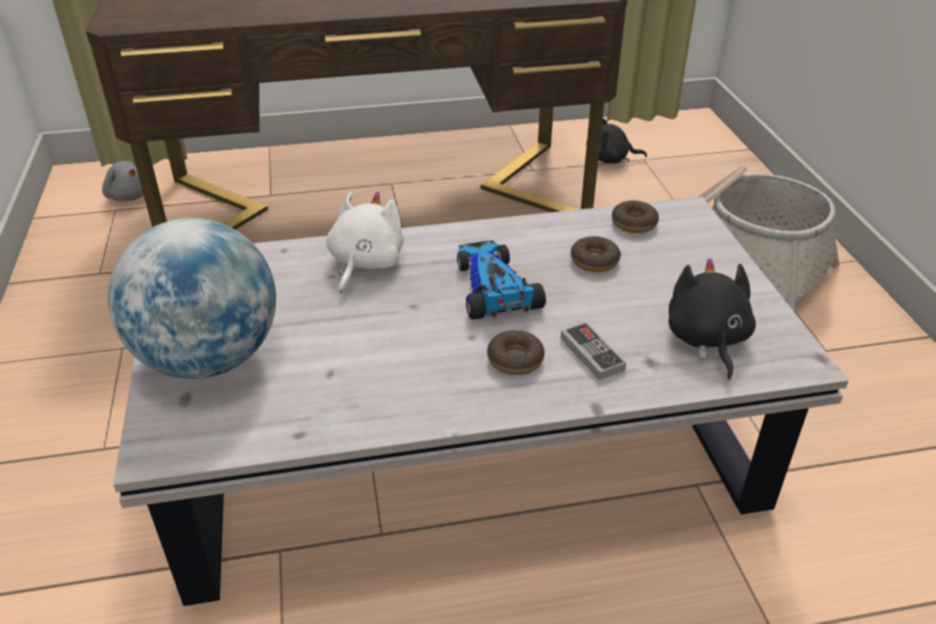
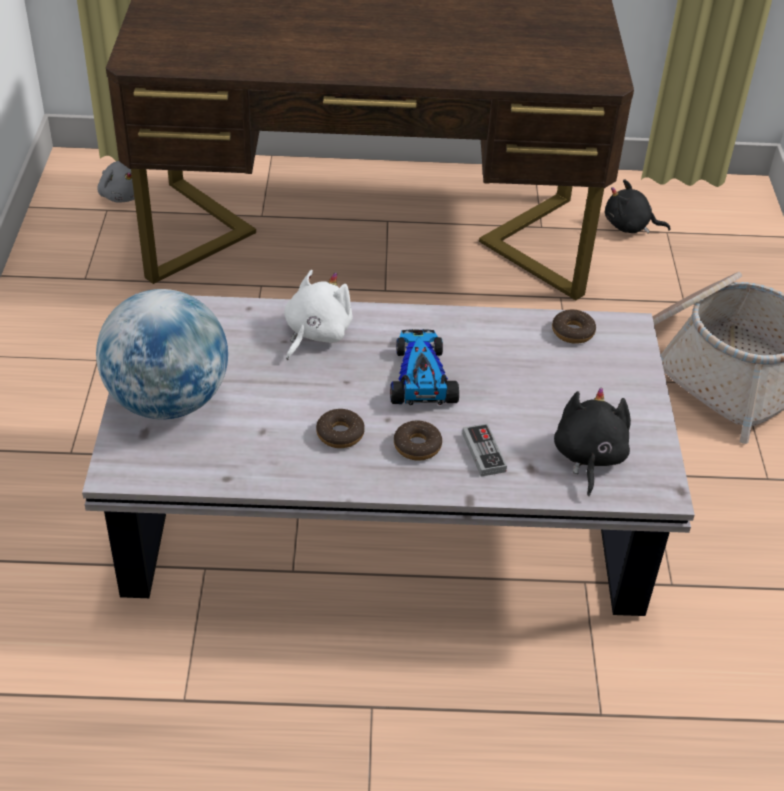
camera: 10 degrees right, 5 degrees up
donut [571,236,621,272] -> donut moved to [316,409,365,448]

